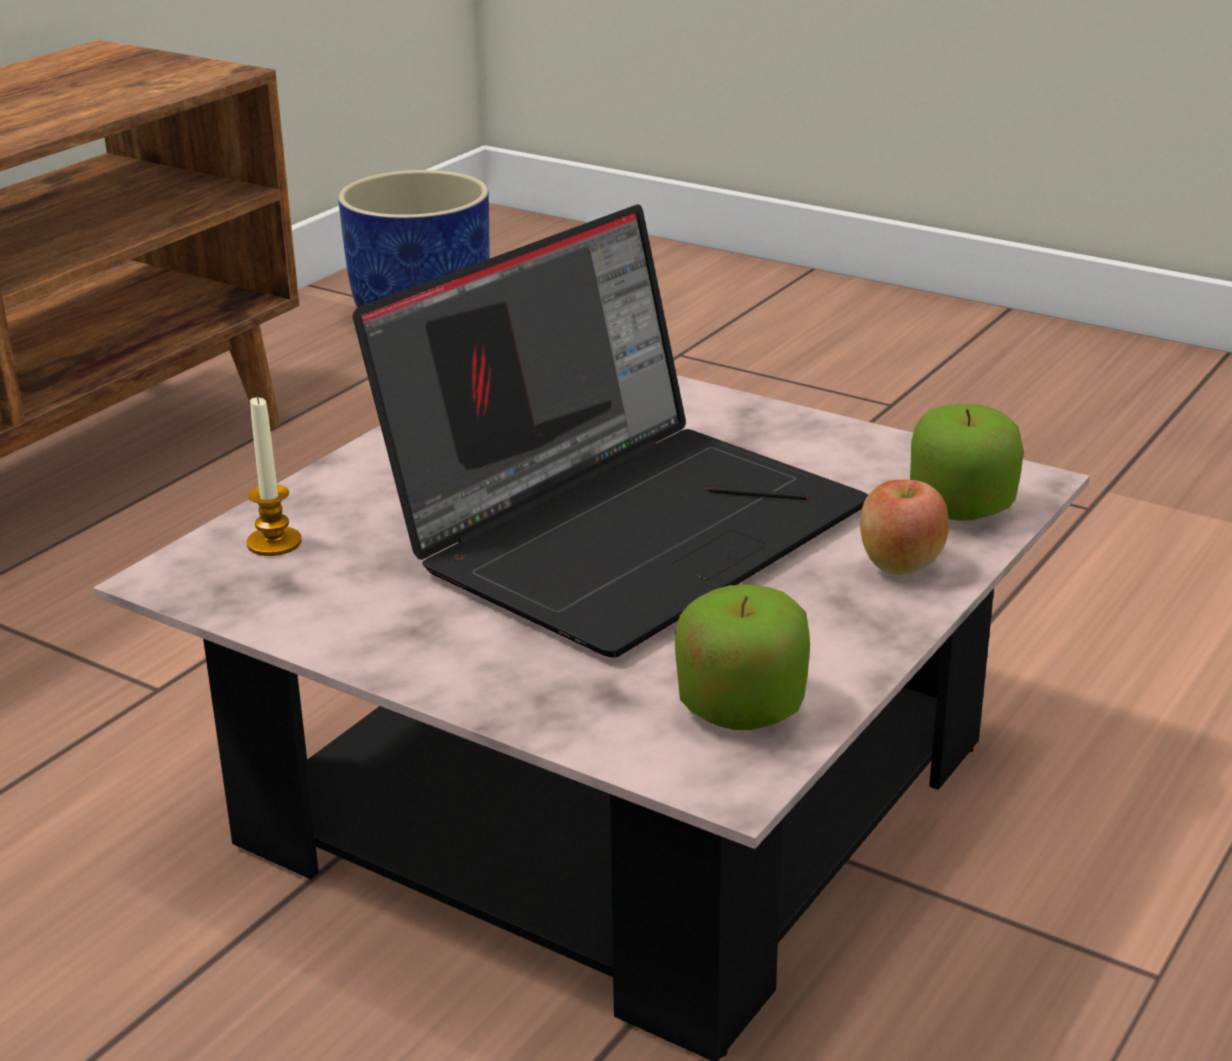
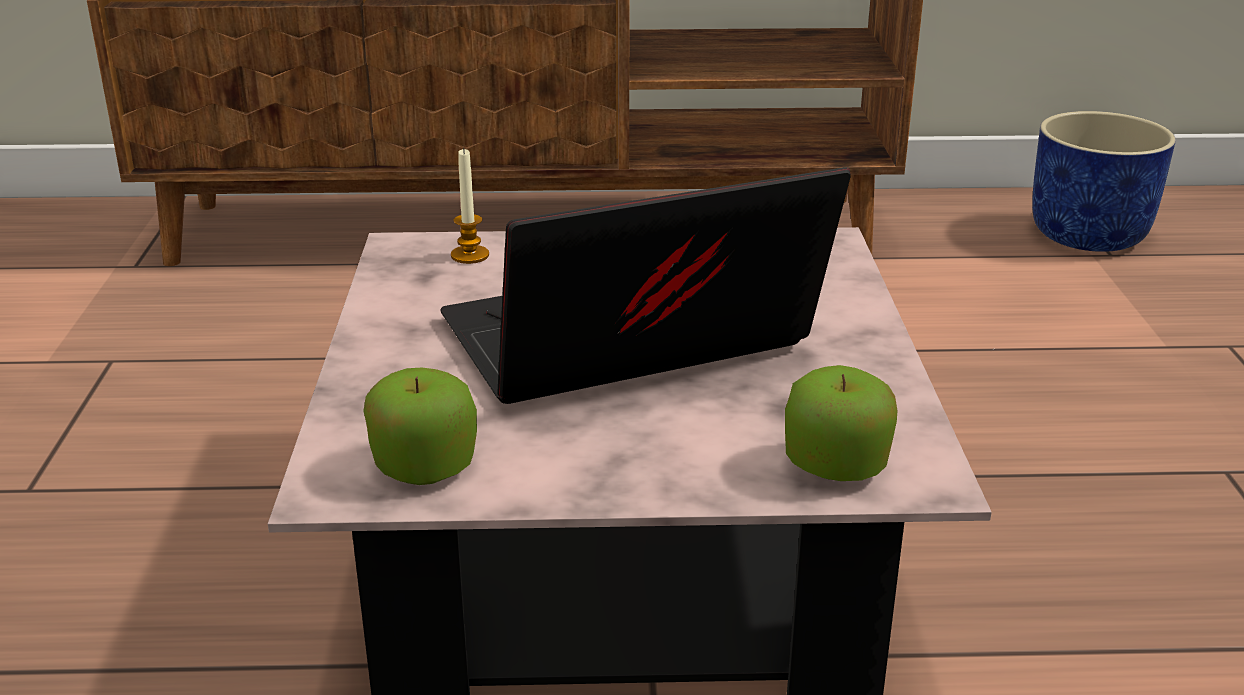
camera: 55 degrees right, 0 degrees up
laptop [353,204,868,657] -> laptop turned 150 degrees clockwise [441,167,851,404]
apple [860,480,949,575] -> none

